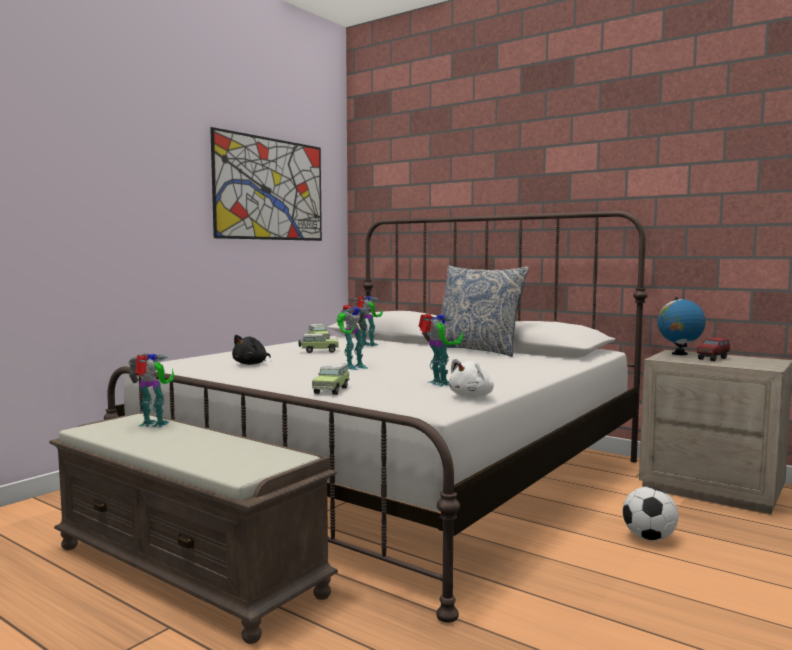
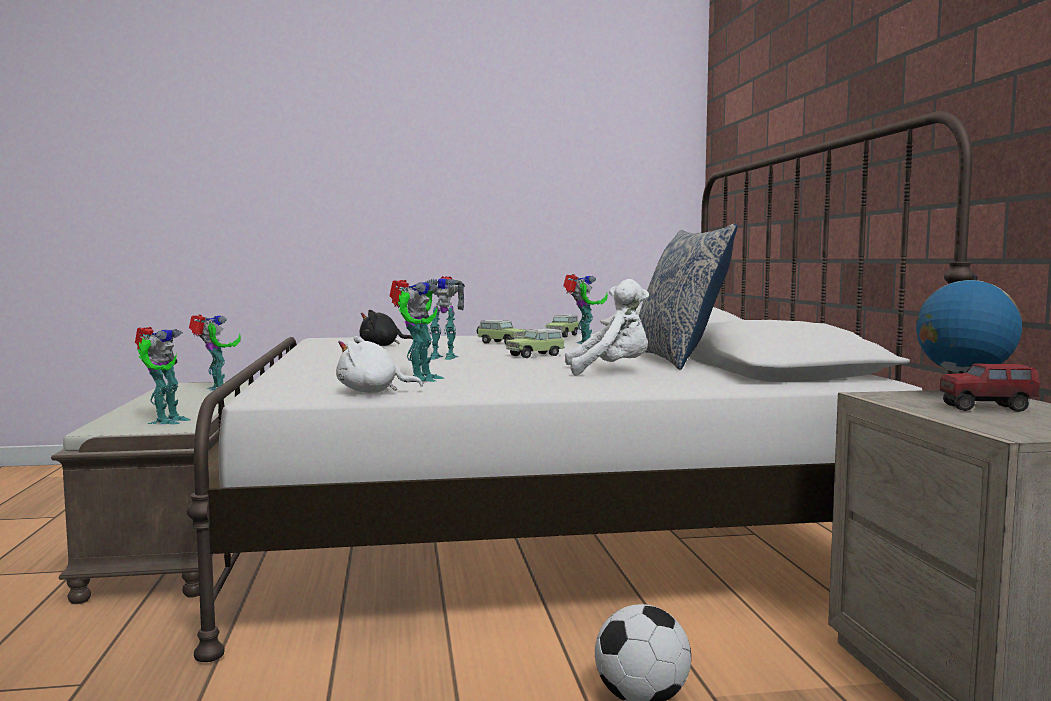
camera: 45 degrees right, 0 degrees up
picture [210,127,322,241] -> none
toy car [312,363,350,395] -> toy car moved to [506,328,565,358]
none -> toy robot [135,327,191,424]
none -> white plush toy [565,279,649,376]

